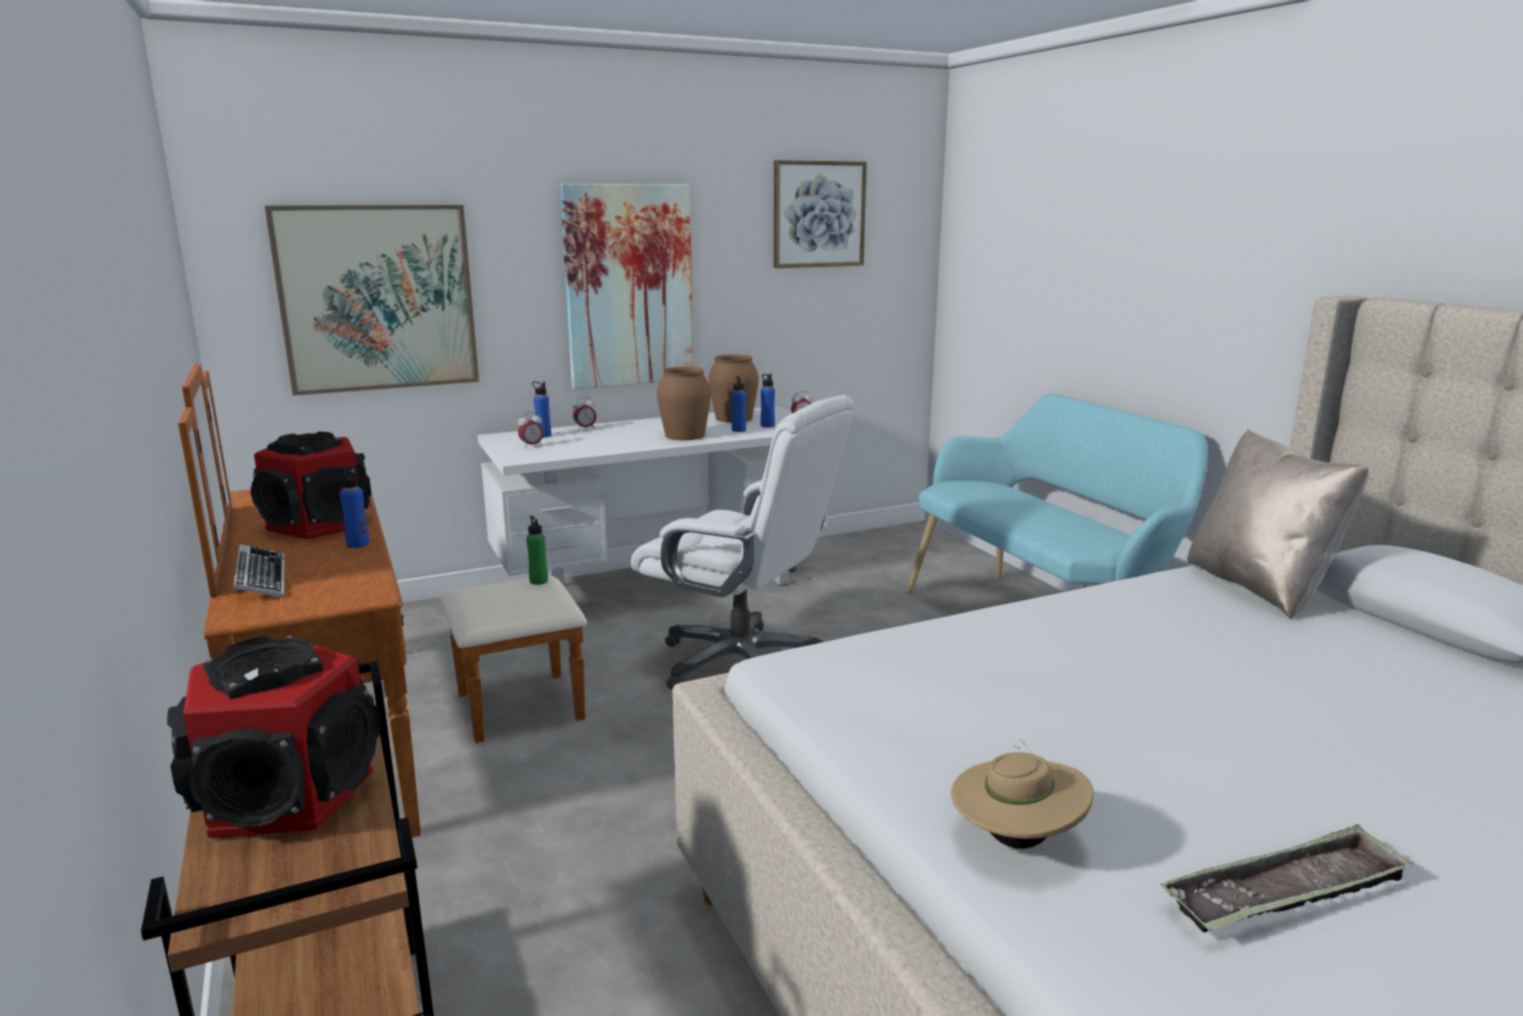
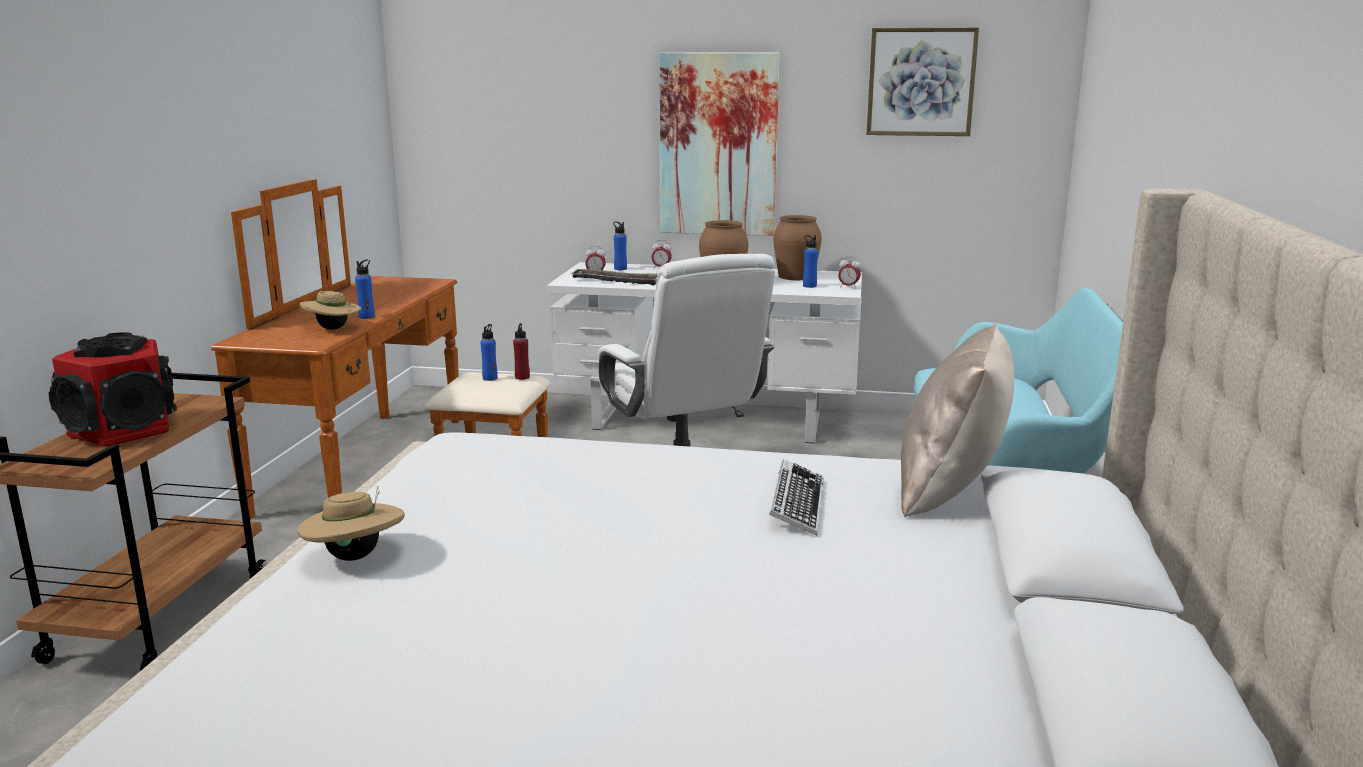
camera: 35 degrees right, 0 degrees up
keyboard [233,544,284,597] -> keyboard moved to [769,459,824,536]
speaker [251,432,371,539] -> none
picture [265,205,479,396] -> none
green bottle [526,516,548,585] -> red bottle [513,323,530,380]
blue bottle [731,376,746,432] -> blue bottle moved to [480,324,498,381]
tray [1160,824,1414,933] -> tray moved to [571,268,658,286]
none -> beige hat [300,291,361,330]

